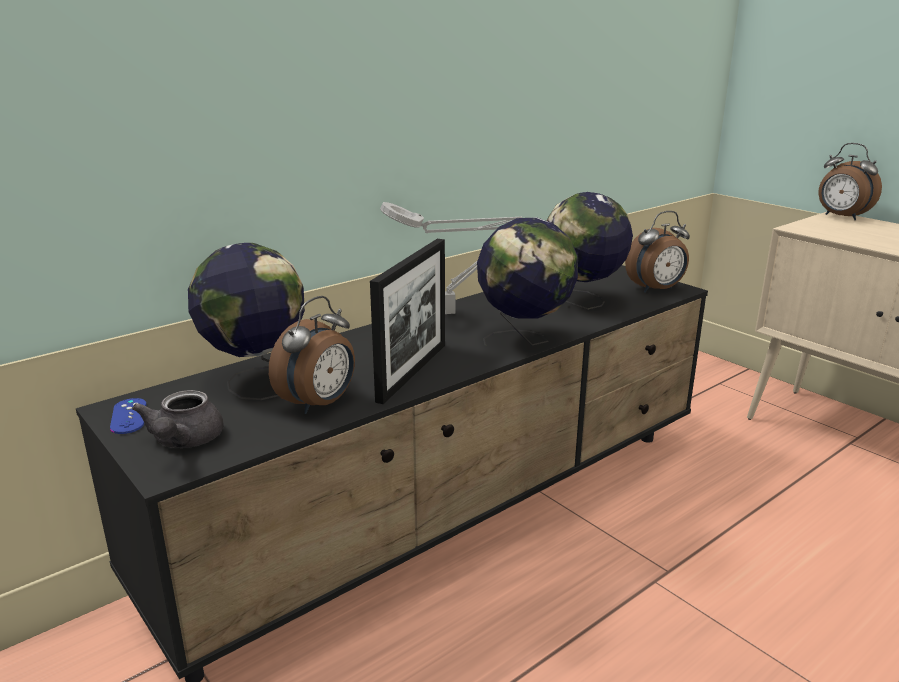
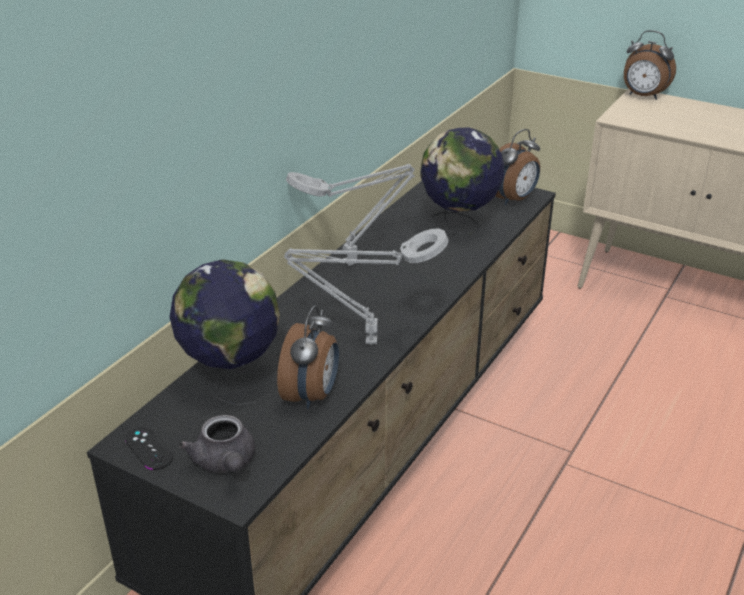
camera: 20 degrees left, 10 degrees up
blue game controller [110,398,147,434] -> black game controller [125,427,173,470]
picture frame [370,239,445,404] -> grey table lamp [284,229,449,345]
globe [477,217,578,345] -> none

